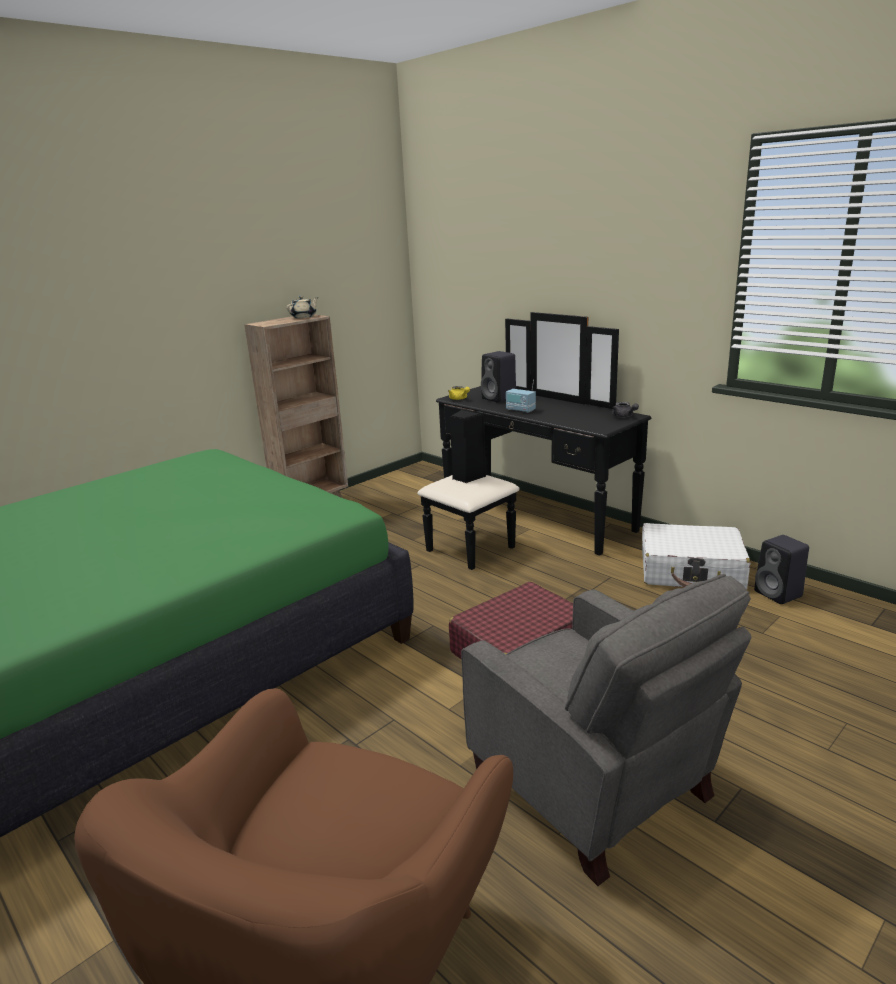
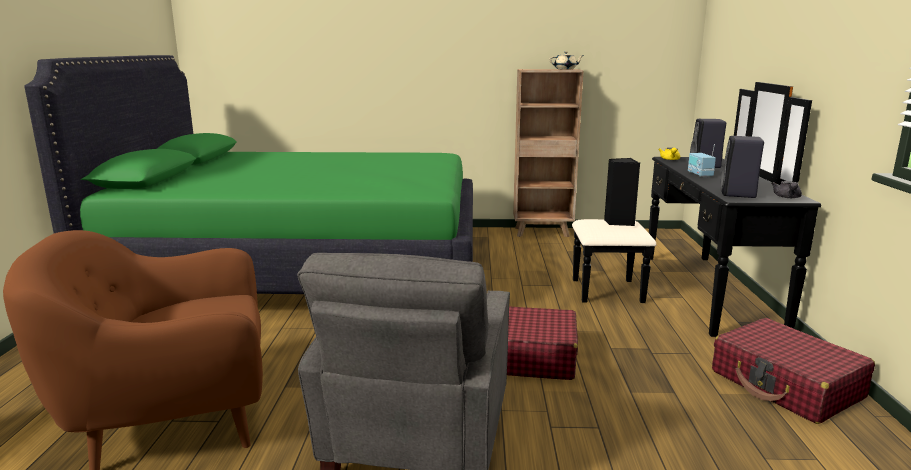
camera: 45 degrees right, 5 degrees down
white suitcase [642,523,750,590] -> red suitcase [712,318,875,424]
black speaker [754,535,809,604] -> black speaker moved to [720,136,764,198]

